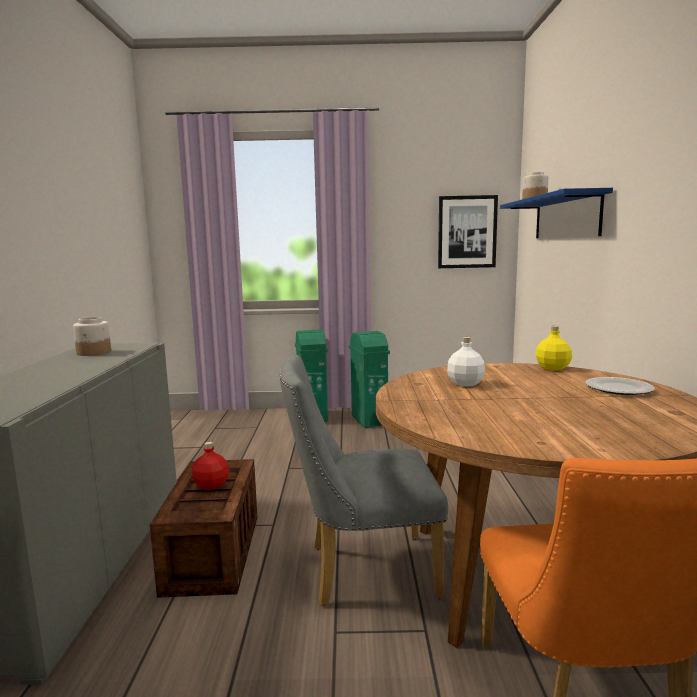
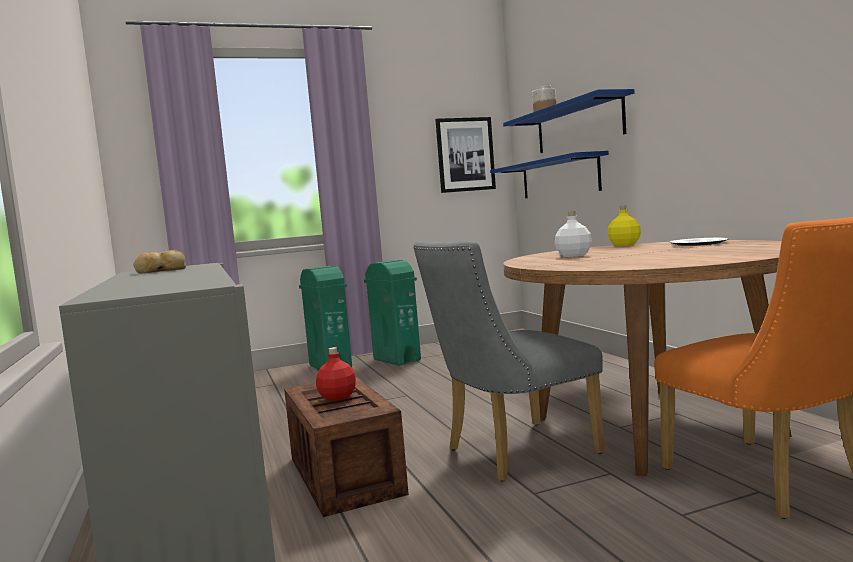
camera: 20 degrees left, 5 degrees down
jar [73,317,111,356] -> bread [133,250,186,273]
none -> blue shelf [490,151,609,198]

